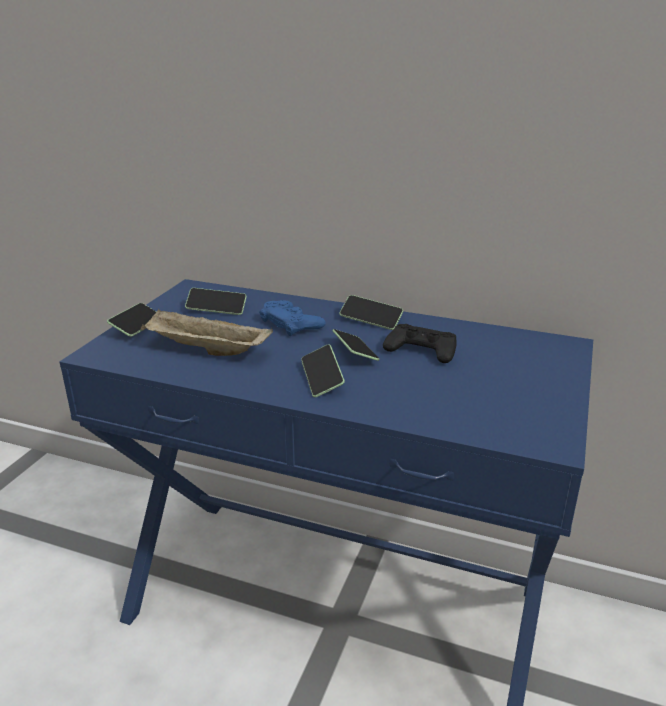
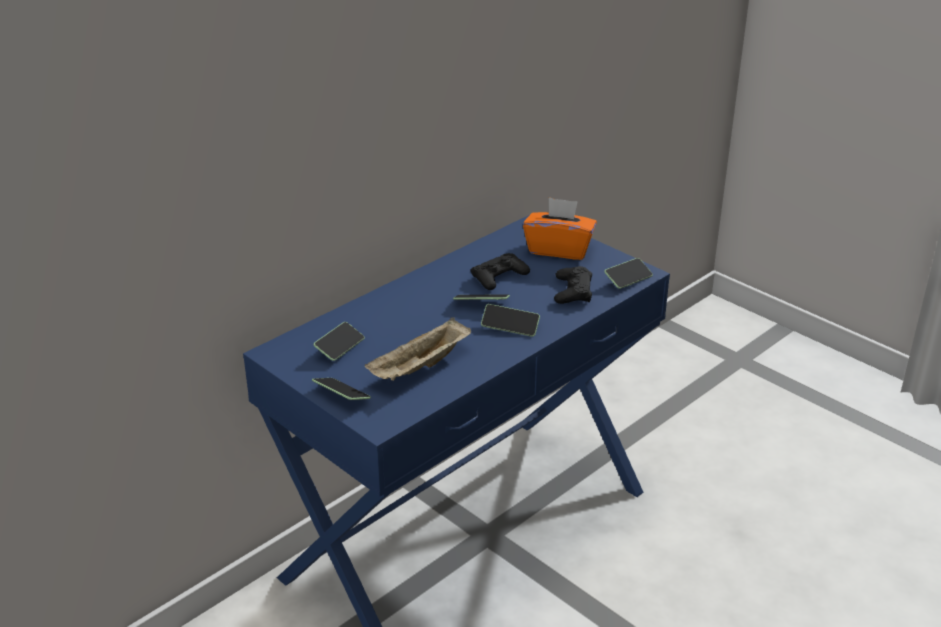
camera: 65 degrees left, 5 degrees up
blue game controller [259,300,326,336] -> none
phone [339,295,403,330] -> phone moved to [604,258,653,289]
none -> orange tissue box [523,197,597,260]
none -> black game controller [554,266,592,304]

